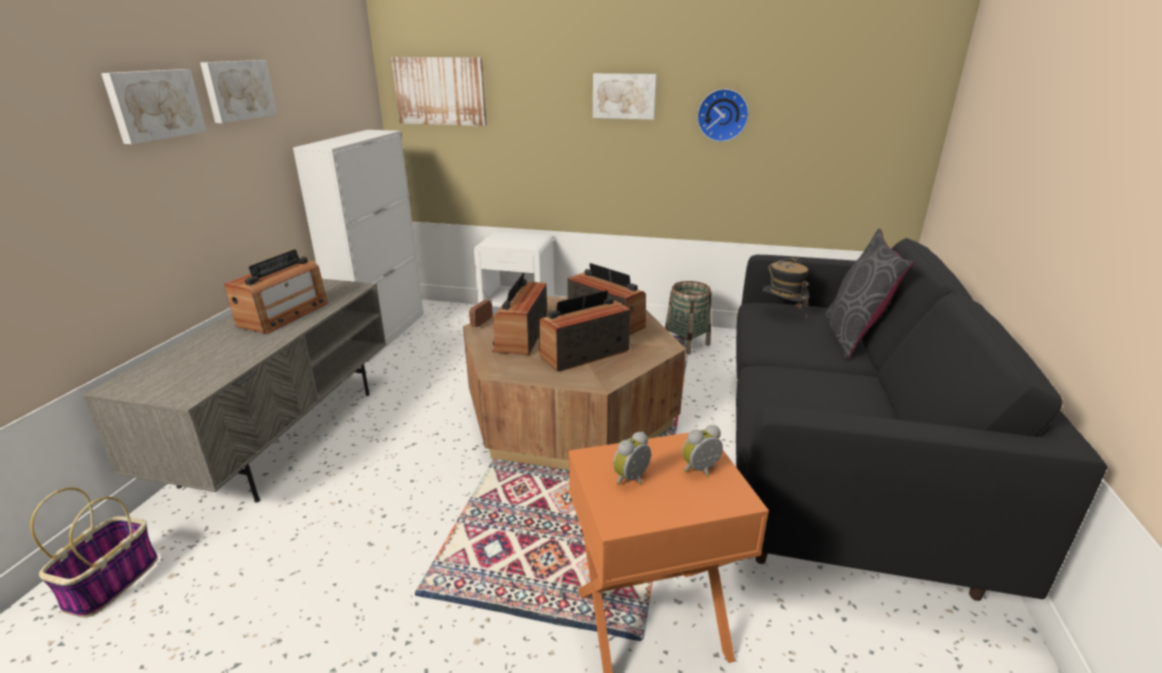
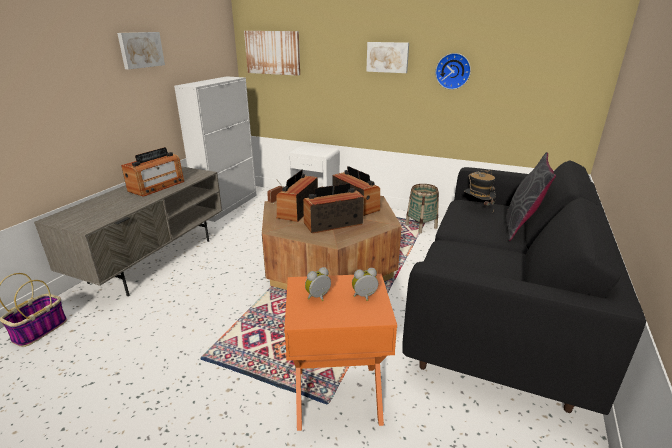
camera: 10 degrees right, 0 degrees up
picture [101,69,207,144] -> none

